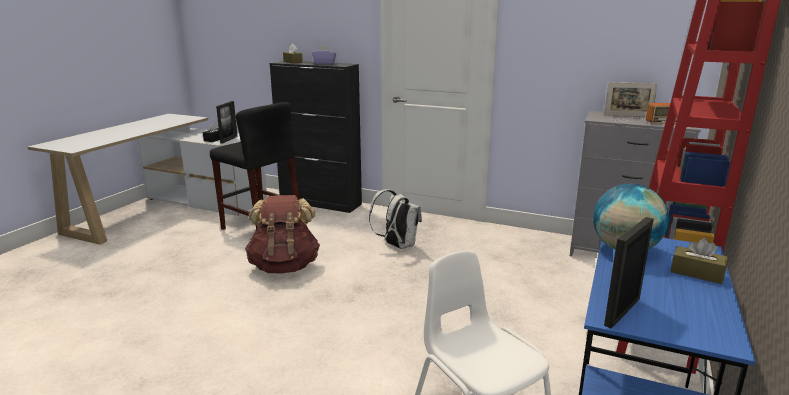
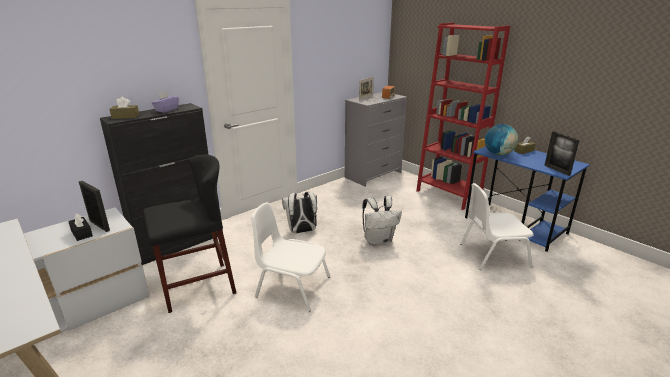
camera: 65 degrees left, 5 degrees up
brown backpack [245,195,320,273] -> white chair [251,202,330,312]
none -> white backpack [362,196,402,246]

